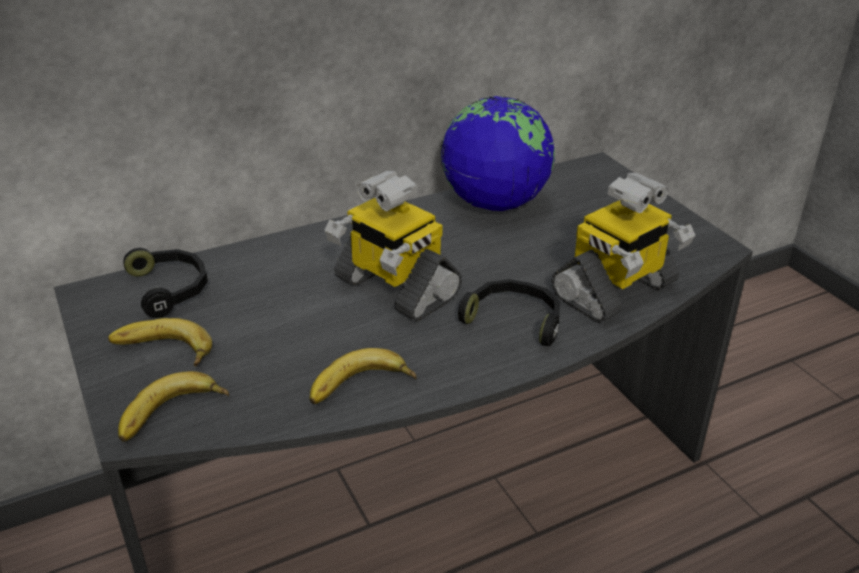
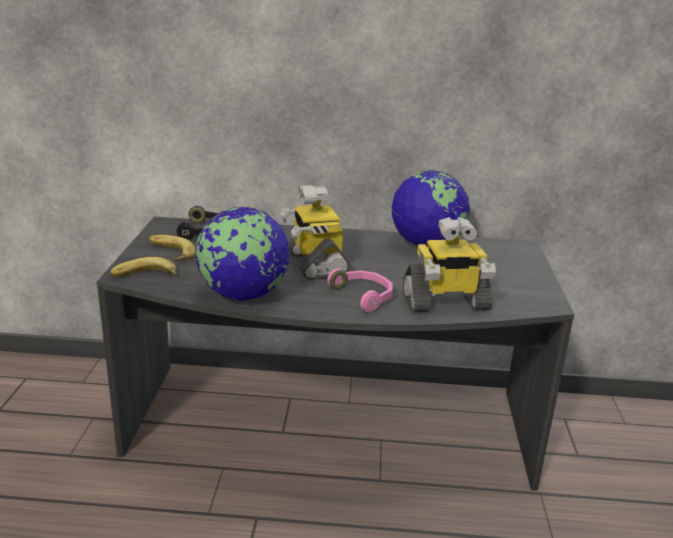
camera: 30 degrees right, 10 degrees down
banana [310,348,416,404] -> globe [195,207,289,301]
black headphones [458,279,560,346] -> pink headphones [327,268,392,312]

